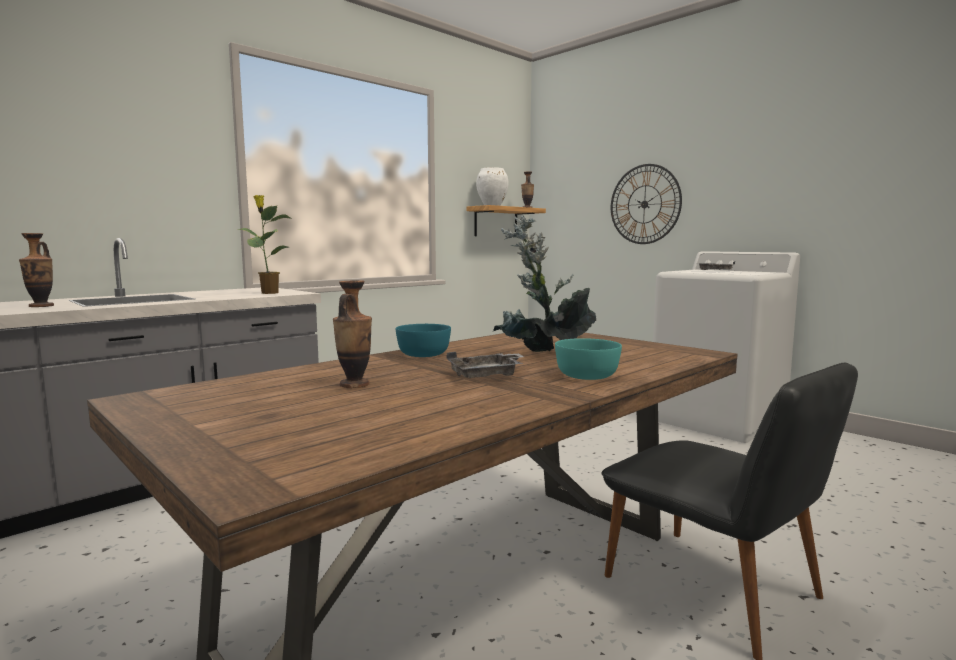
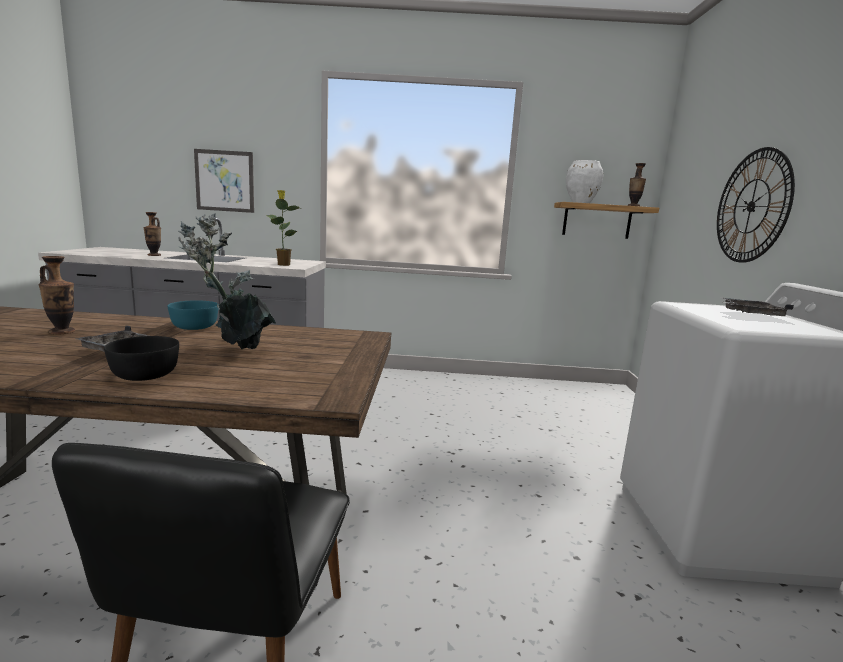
camera: 45 degrees right, 5 degrees up
turquoise bowl [555,338,622,380] -> black bowl [104,336,179,381]
none -> picture [194,149,254,213]

